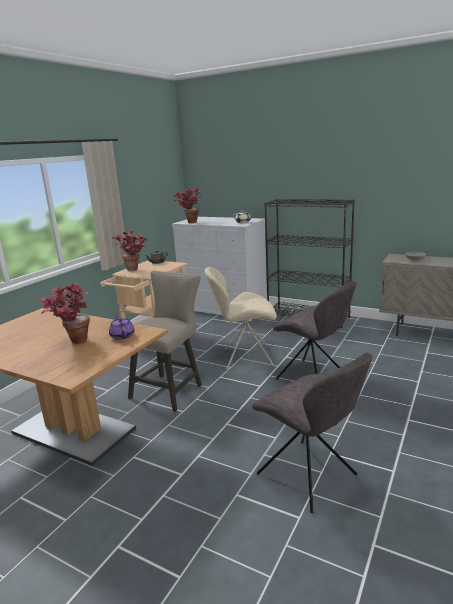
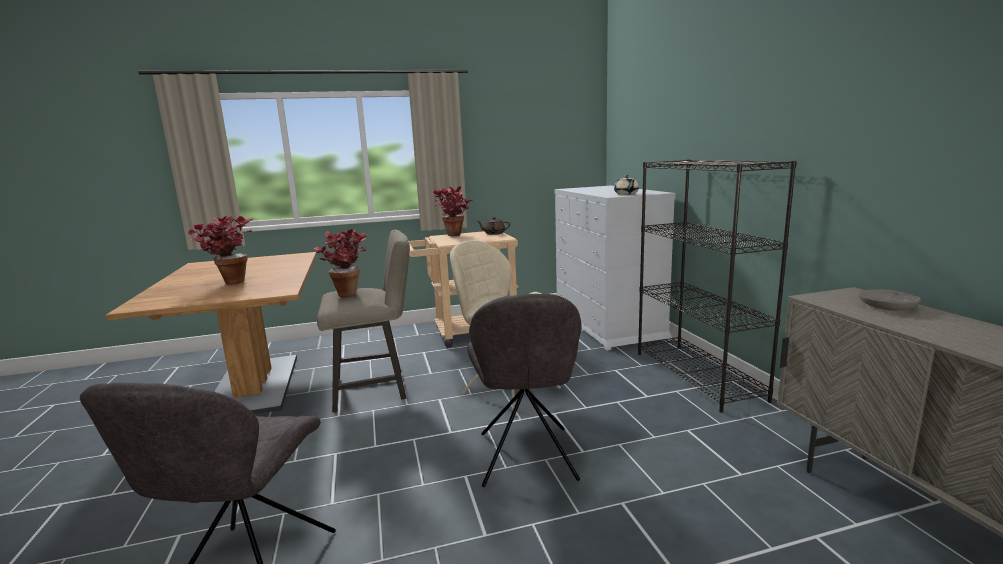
camera: 45 degrees right, 5 degrees down
purple teapot [109,315,135,340] -> none
potted plant [173,189,202,223] -> potted plant moved to [314,229,367,297]

